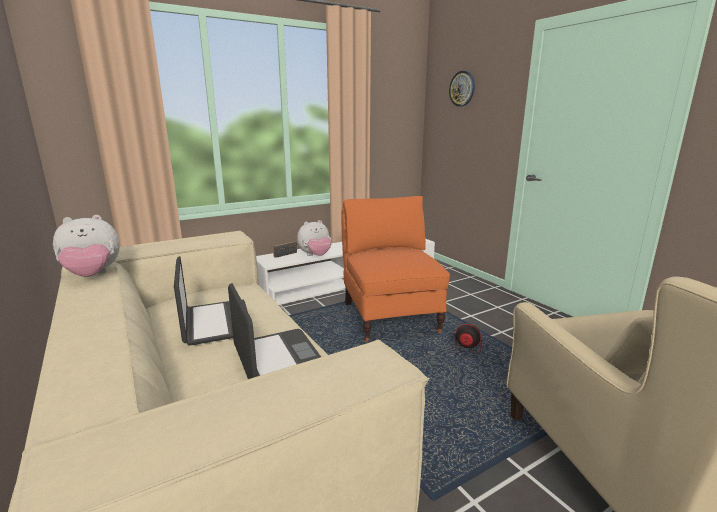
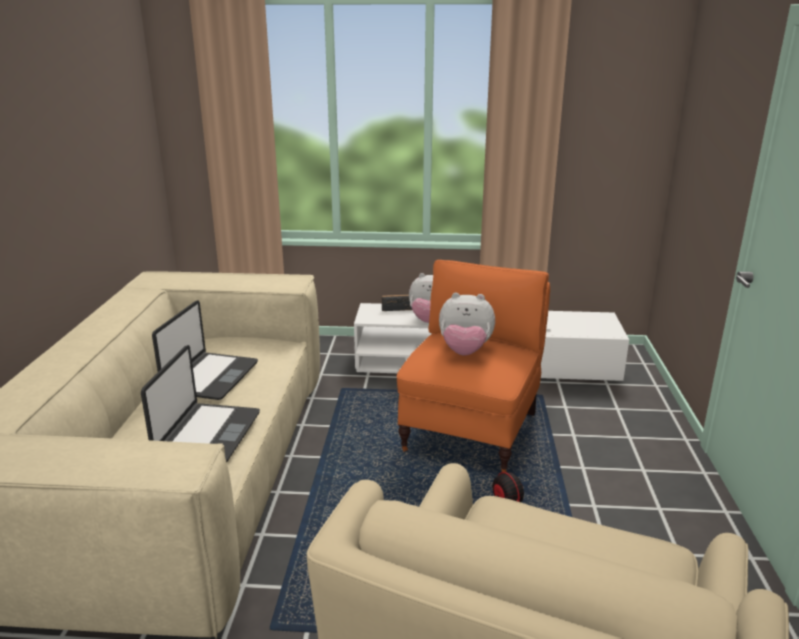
camera: 35 degrees right, 5 degrees up
plush toy [53,215,120,277] -> plush toy moved to [439,293,495,356]
wall clock [449,71,475,107] -> none

